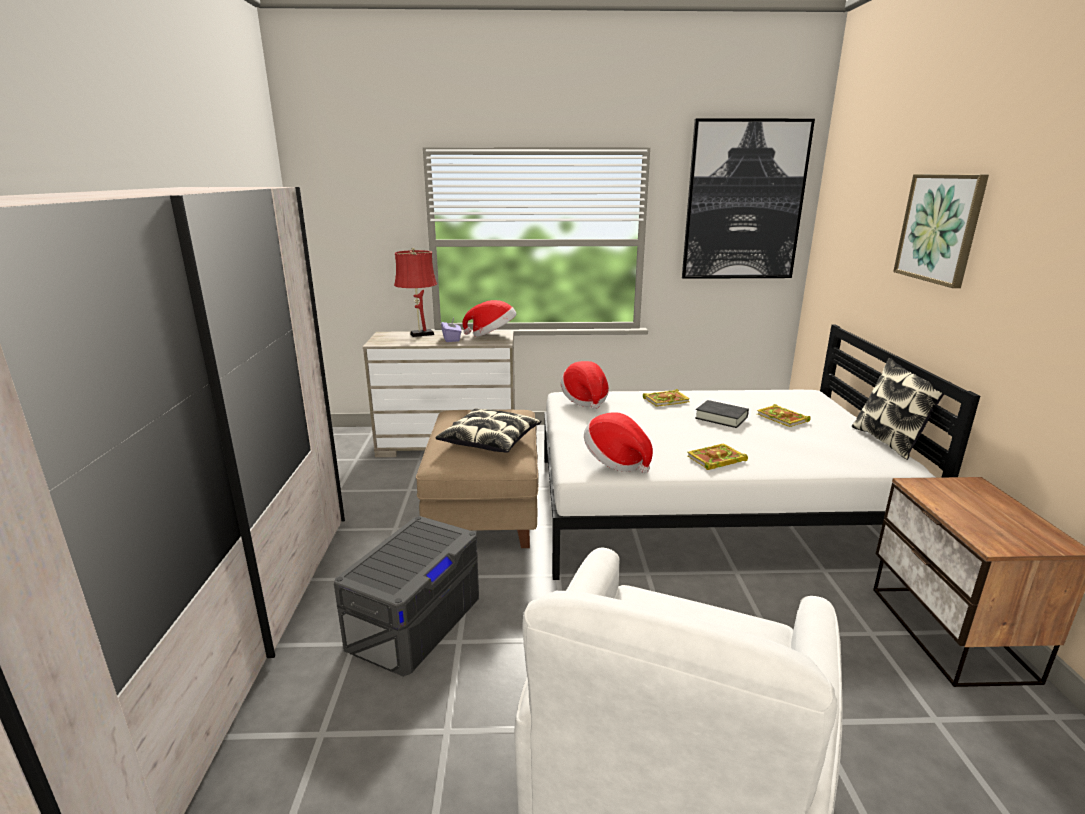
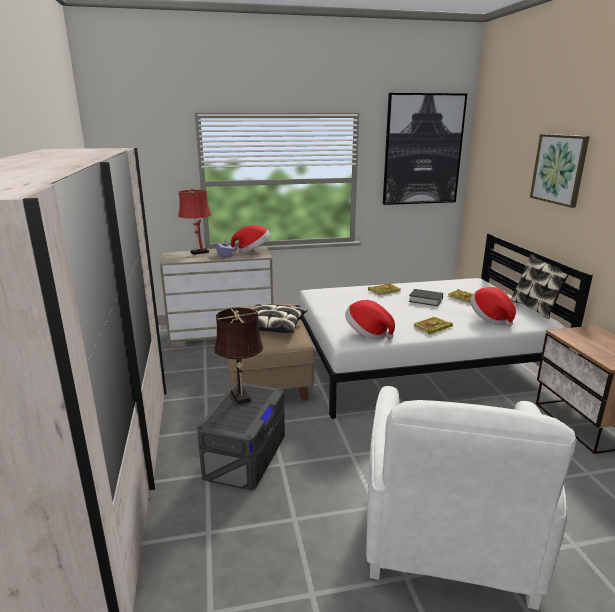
camera: 10 degrees left, 0 degrees up
hat [561,361,609,409] -> hat moved to [470,287,516,327]
none -> brown table lamp [214,308,263,405]

